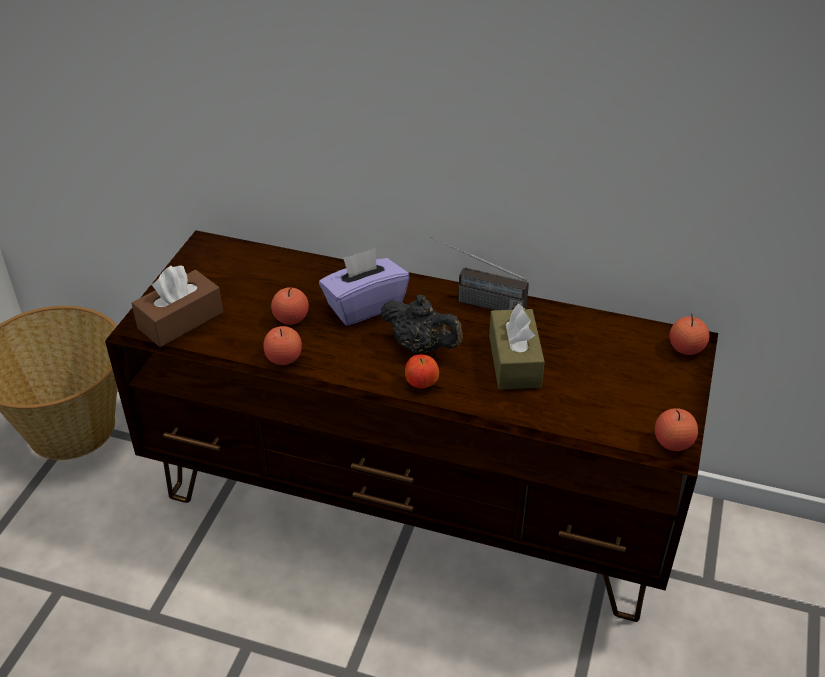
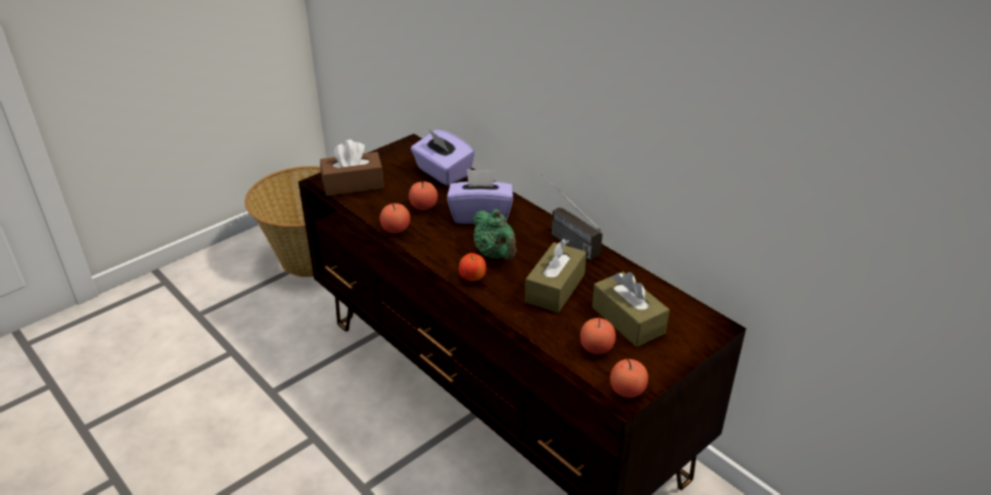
camera: 30 degrees right, 5 degrees down
black teapot [380,295,463,353] -> green teapot [472,209,516,260]
apple [670,313,709,355] -> apple moved to [580,315,616,355]
none -> purple tissue box [411,129,475,186]
none -> brown tissue box [592,272,670,347]

